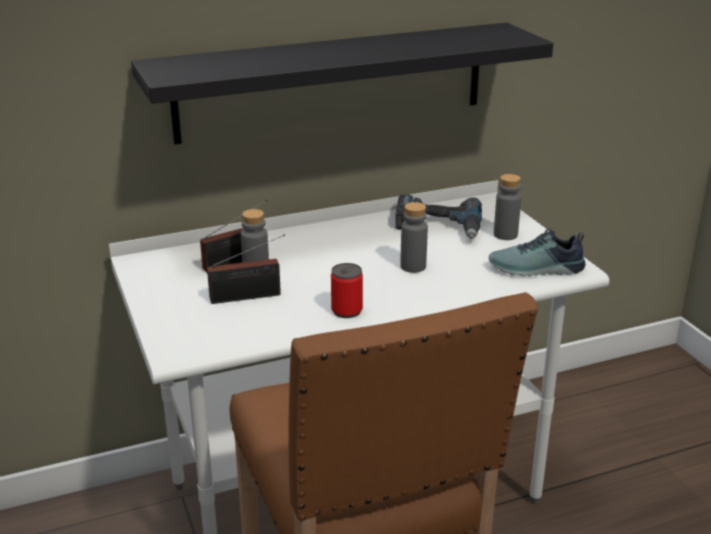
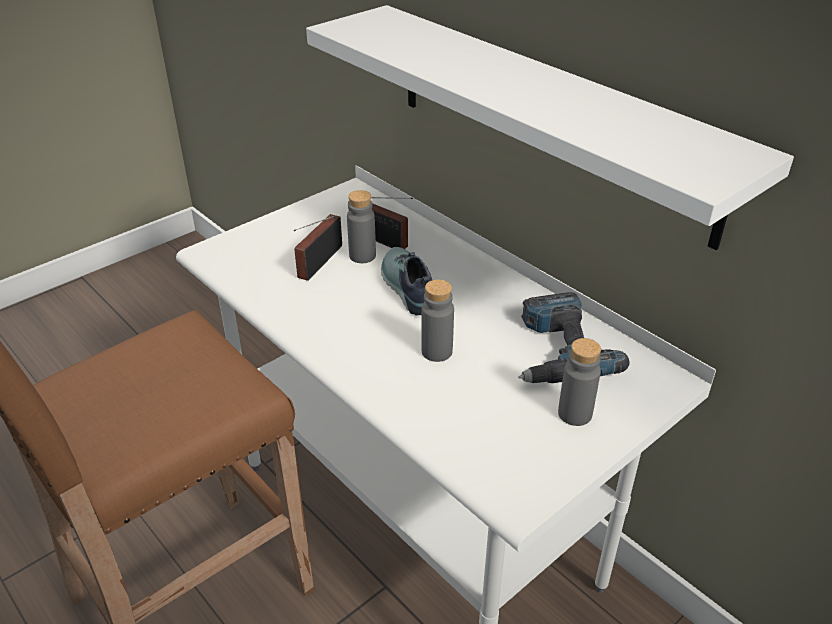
camera: 70 degrees right, 10 degrees up
black shelf [131,23,553,145] -> white shelf [306,5,794,250]
radio [207,234,285,304] -> radio turned 60 degrees clockwise [294,214,342,281]
can [331,263,363,318] -> none
shoe [489,228,586,276] -> shoe moved to [381,247,432,315]

